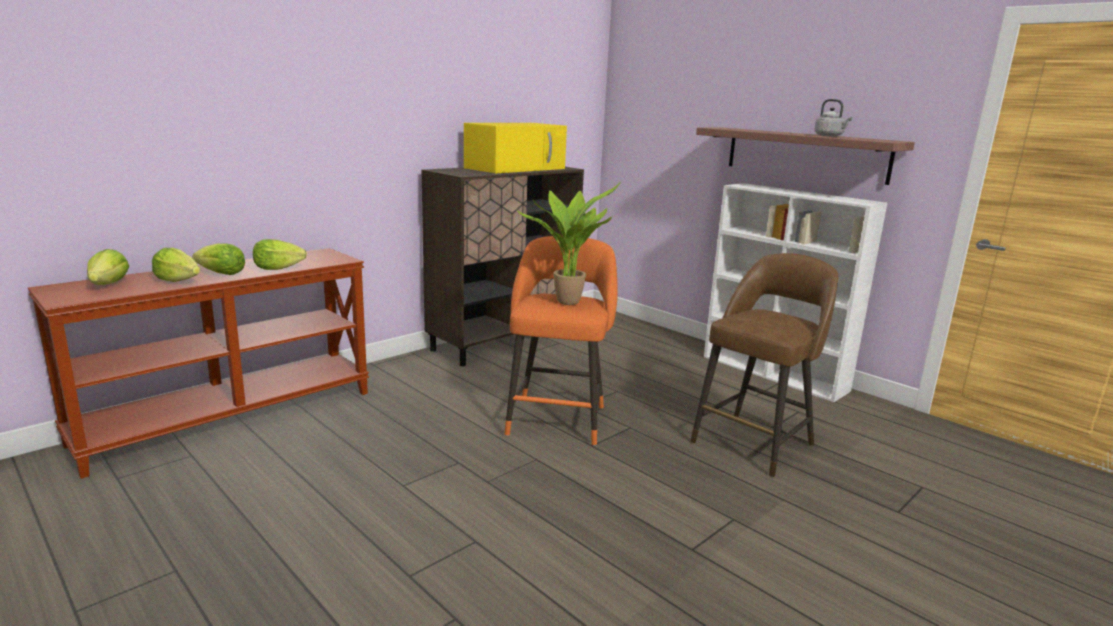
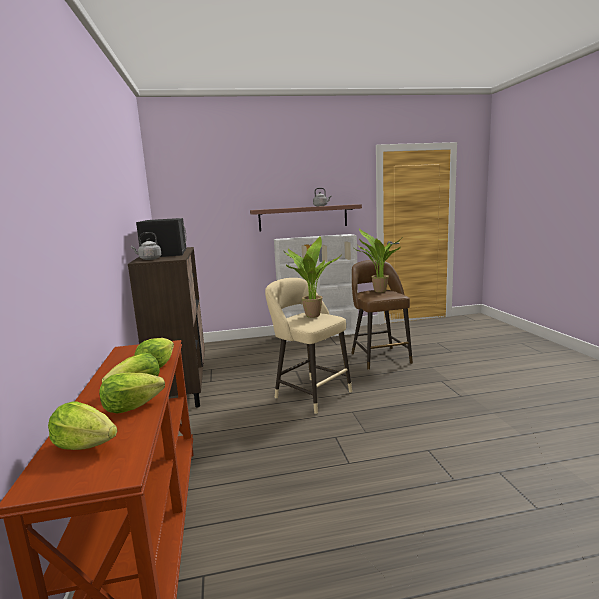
camera: 55 degrees left, 5 degrees down
yellow microwave [464,123,567,173] -> black microwave [136,218,186,257]
orange stool [505,236,618,446] -> beige stool [265,278,352,414]
none -> grey kettle [131,232,161,260]
none -> potted plant [354,228,402,293]

